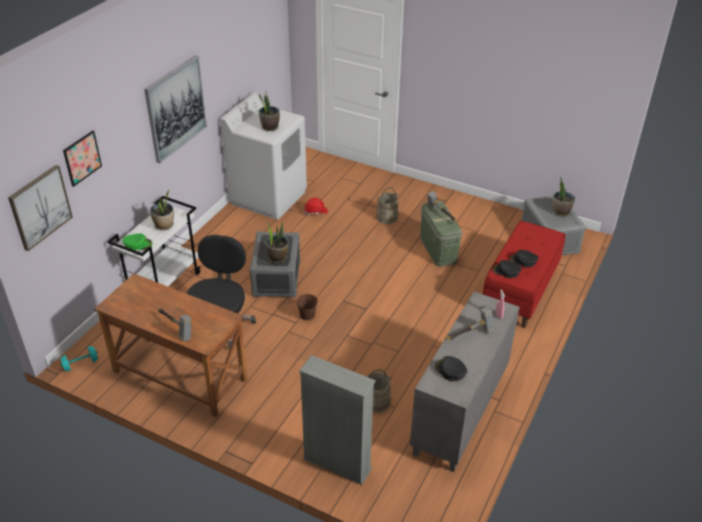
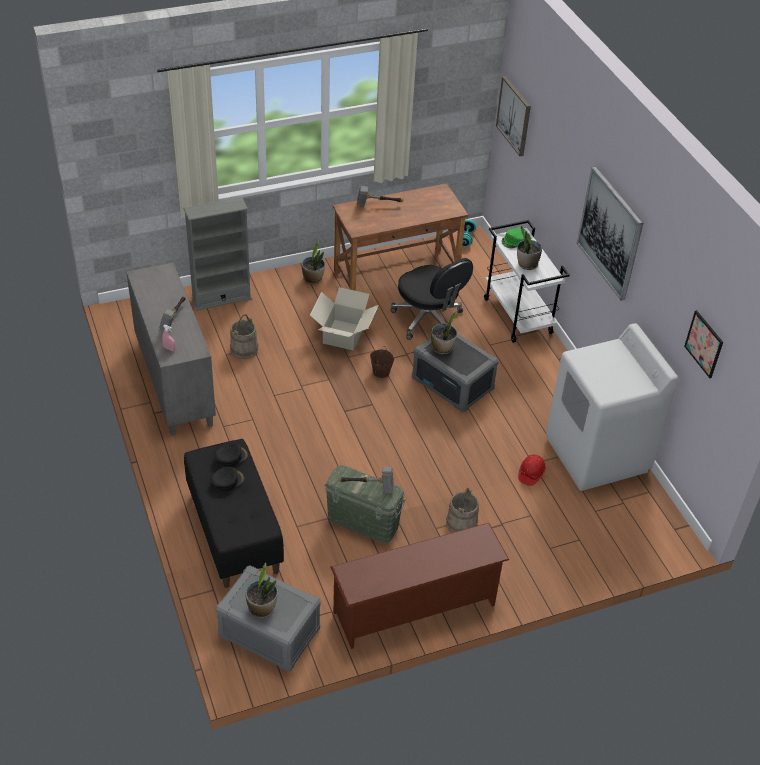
camera: 130 degrees right, 5 degrees up
picture [63,130,102,187] -> picture moved to [684,310,723,378]
potted plant [259,92,280,131] -> potted plant moved to [302,240,325,285]
black cap [435,356,467,381] -> none
red bench [483,221,565,328] -> black bench [184,439,284,588]
none -> cardboard box [310,287,379,351]
none -> brown shoe rack [330,523,509,649]

